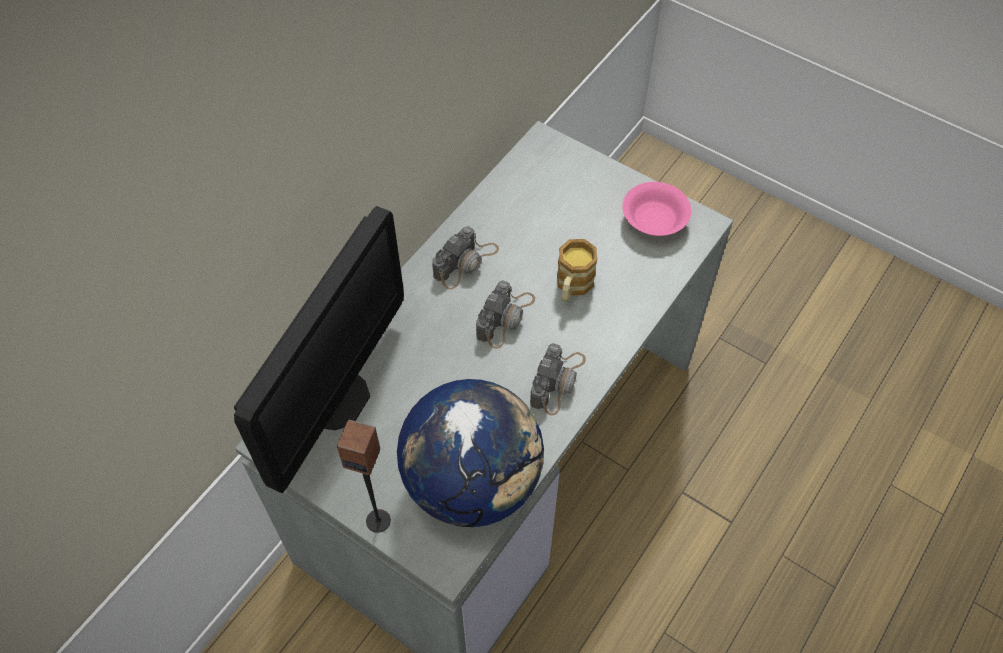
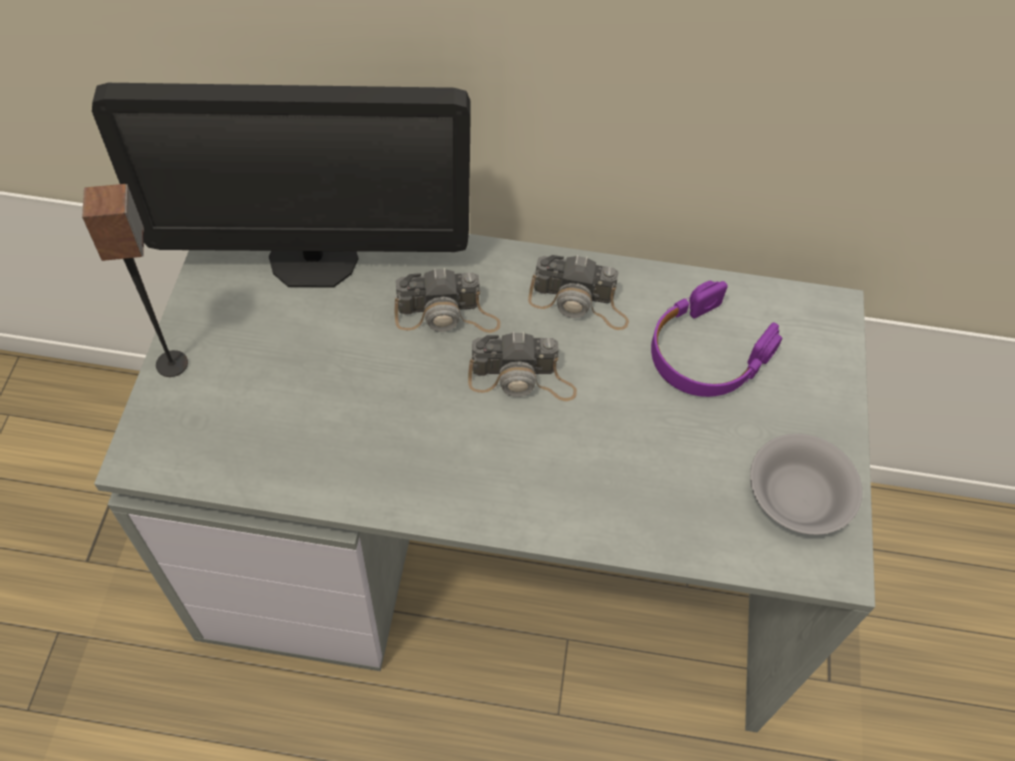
camera: 60 degrees right, 0 degrees up
globe [397,379,544,527] -> none
camera [530,343,586,415] -> camera moved to [395,268,500,333]
mug [557,239,598,302] -> none
pink bowl [622,182,692,236] -> grey bowl [750,434,862,535]
none -> purple headphones [651,281,782,397]

